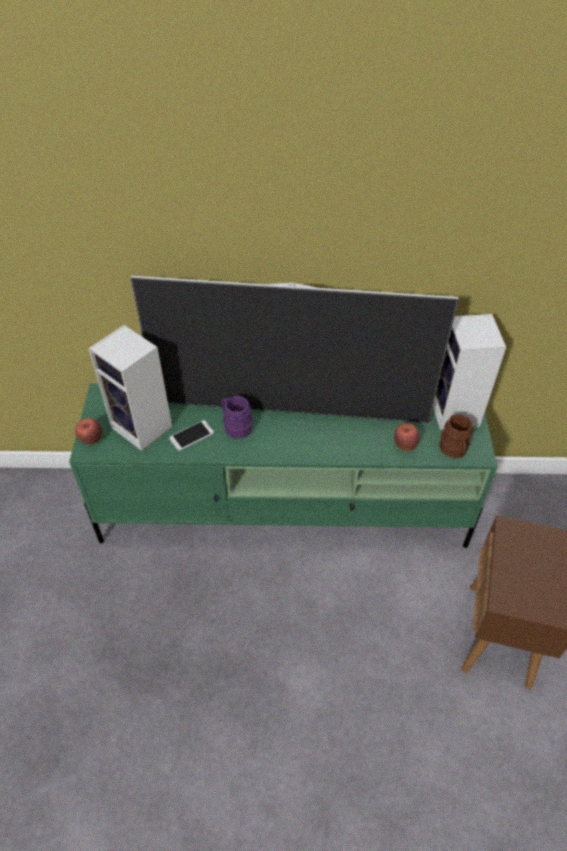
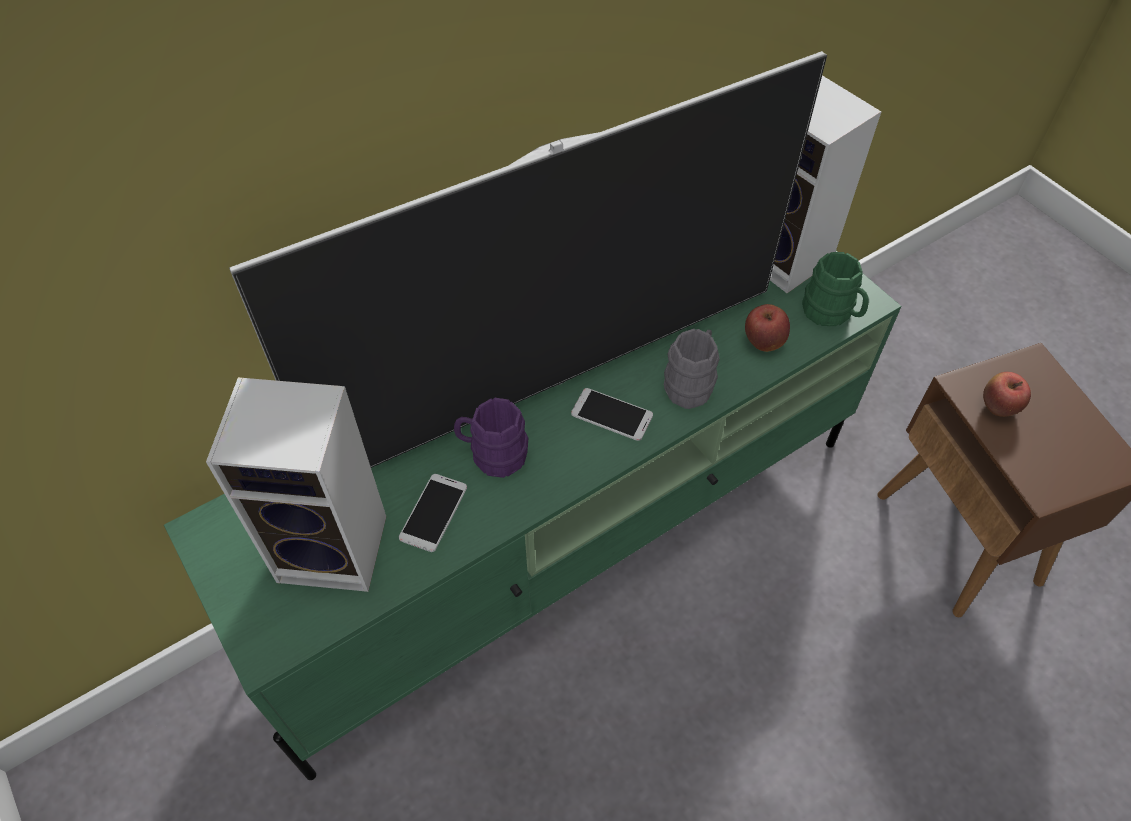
camera: 35 degrees left, 5 degrees up
apple [75,418,102,444] -> apple moved to [983,372,1031,417]
brown mug [439,414,473,458] -> green mug [802,252,868,326]
none -> phone [571,388,653,441]
none -> grey mug [664,329,719,409]

